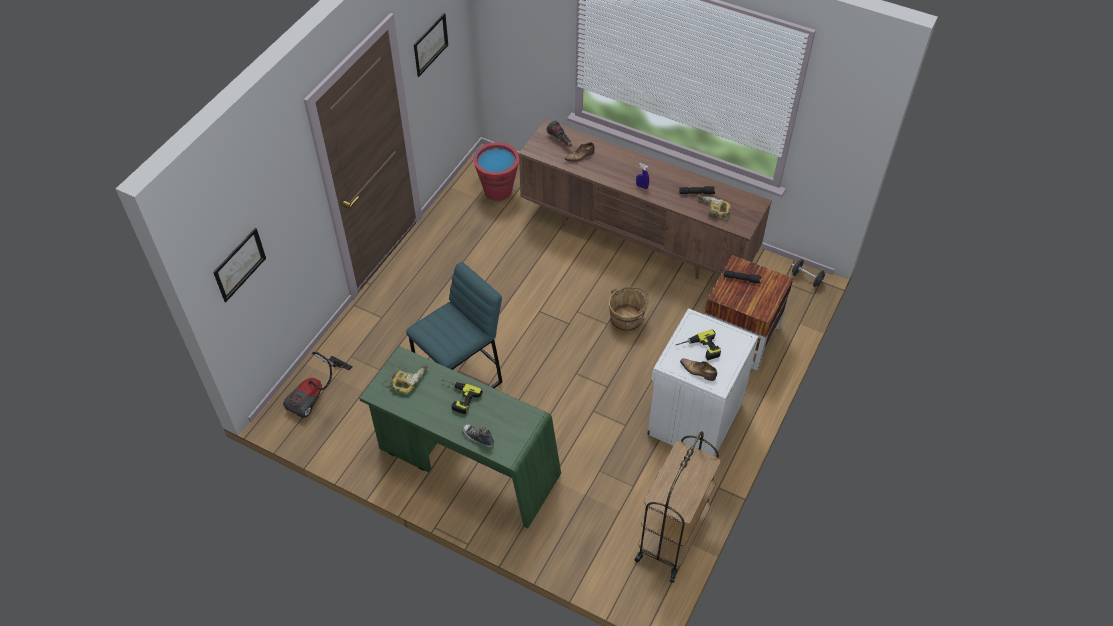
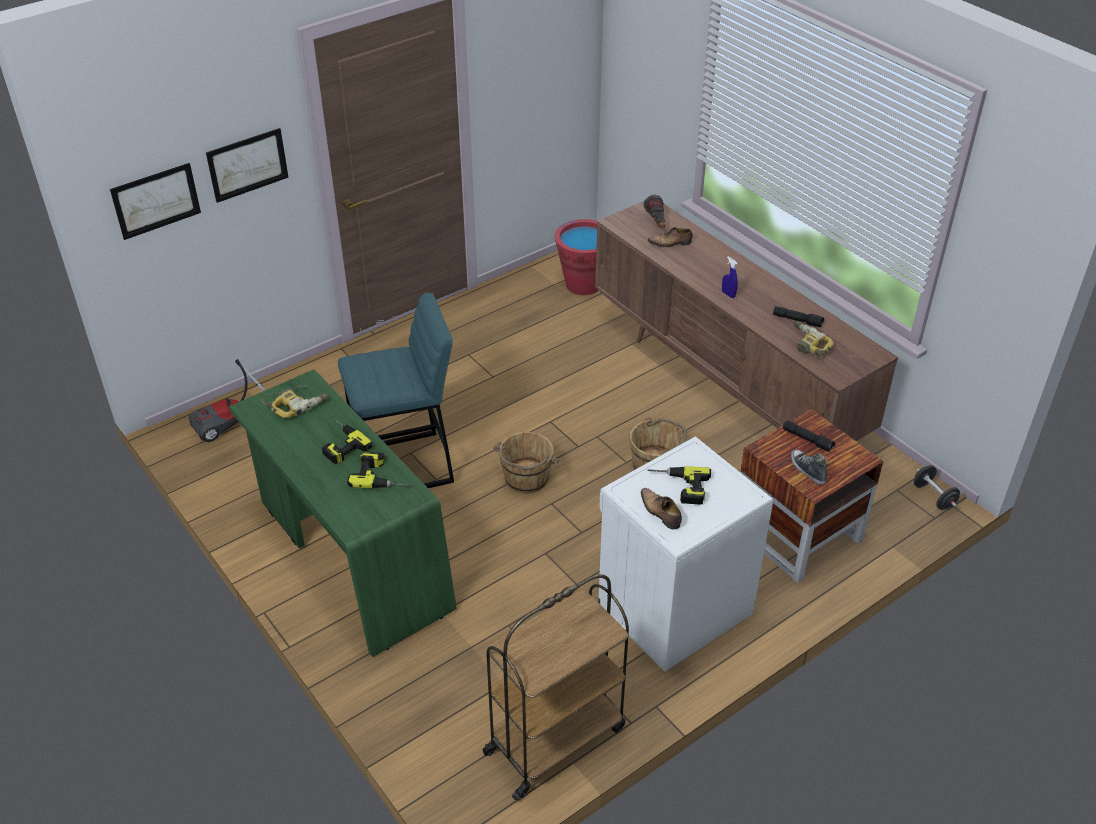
camera: 25 degrees right, 10 degrees down
picture [414,13,448,77] -> picture moved to [206,128,289,203]
shoe [462,424,494,447] -> shoe moved to [791,449,828,485]
none -> power drill [347,452,410,489]
none -> brown bucket [493,432,560,493]

